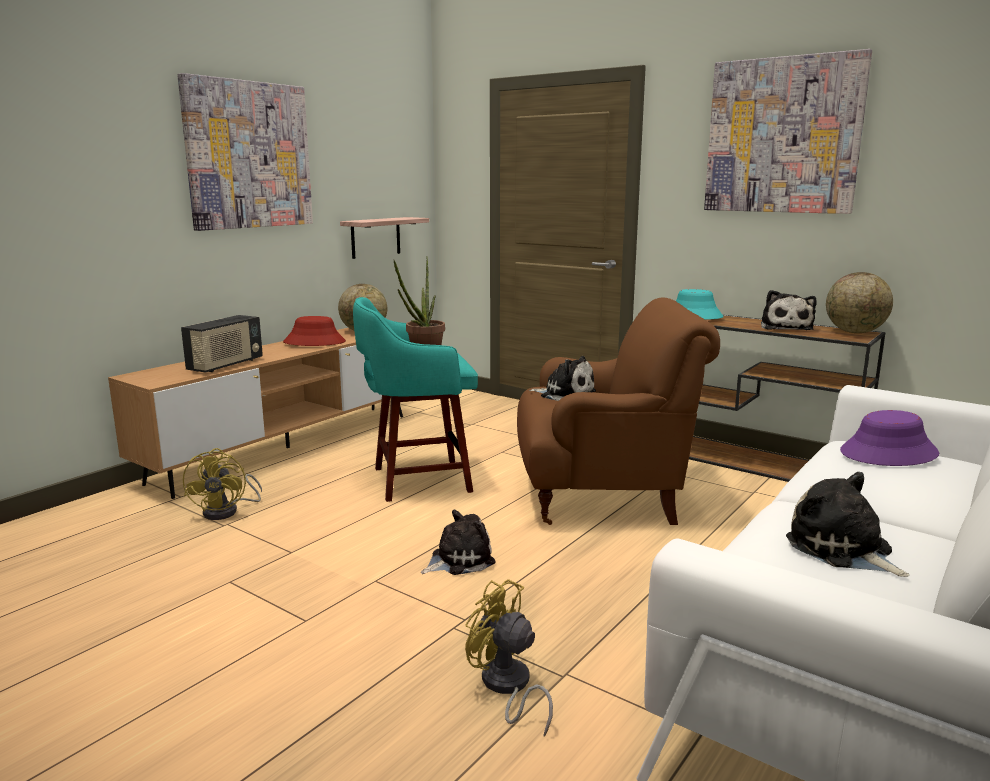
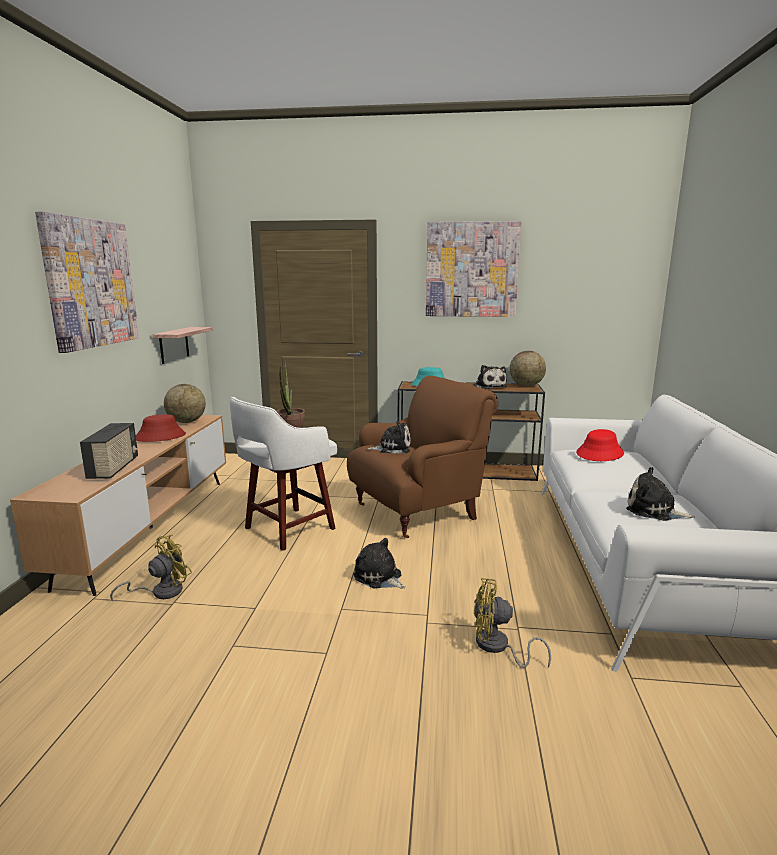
camera: 30 degrees left, 0 degrees up
yellow fan [183,448,262,520] -> yellow fan turned 105 degrees counterclockwise [110,534,192,601]
turquoise stool [353,297,478,502] -> white stool [230,397,337,551]
plush toy [421,510,496,575] -> plush toy turned 75 degrees counterclockwise [353,538,406,589]
purple hat [840,410,939,466] -> red hat [576,429,624,461]

